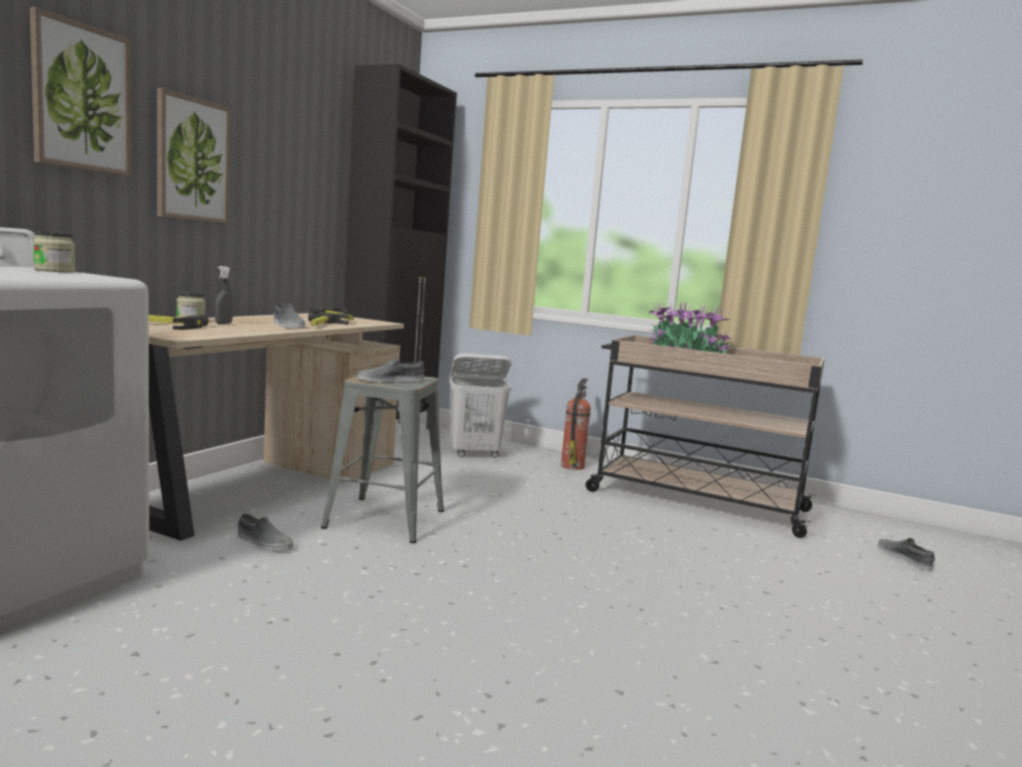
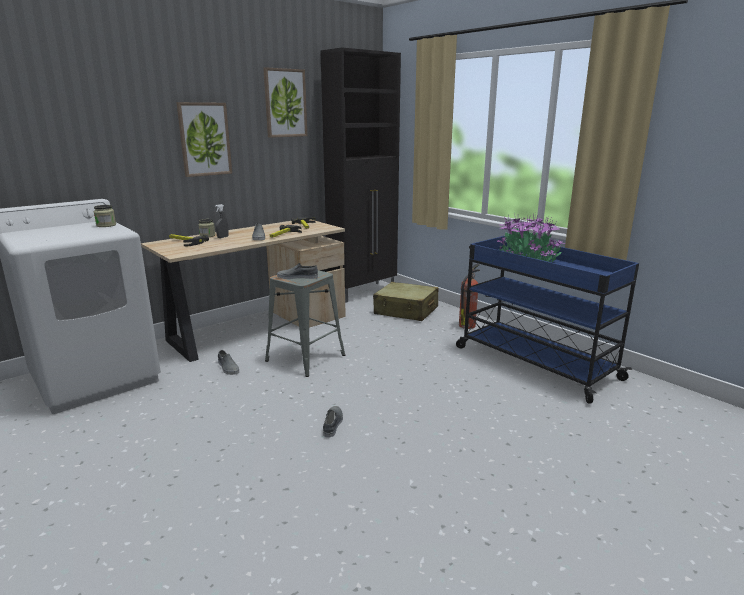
camera: 25 degrees right, 10 degrees up
picture [30,7,131,176] -> picture moved to [263,67,307,138]
white laundry basket [449,353,512,458] -> beige suitcase [373,282,439,321]
beige cart [586,335,825,538] -> blue cart [456,236,639,404]
grey shoe [878,538,935,571] -> grey shoe moved to [323,406,343,438]

